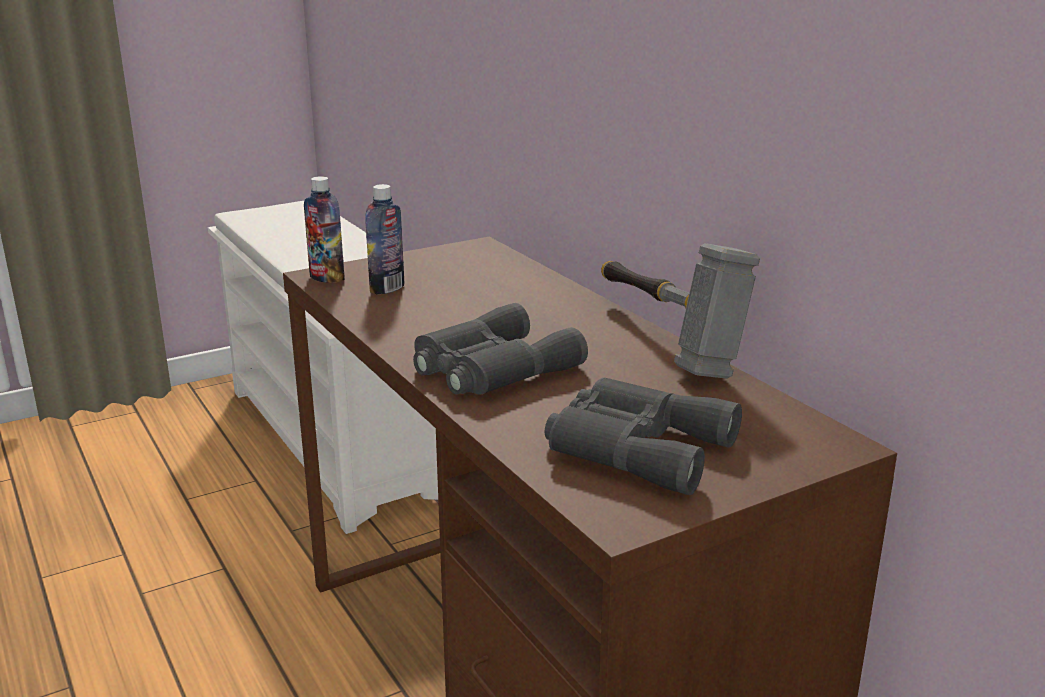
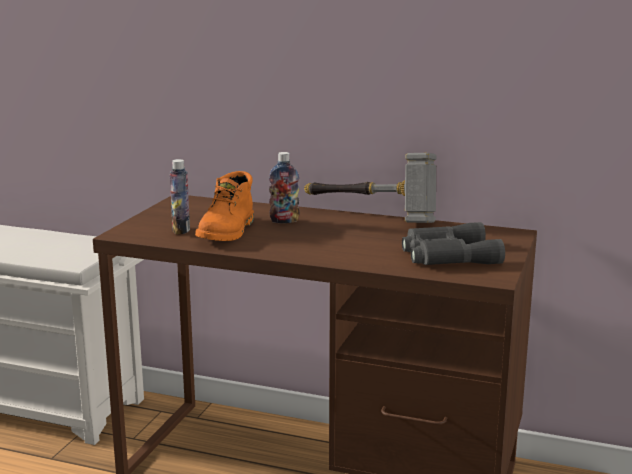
camera: 40 degrees left, 5 degrees down
bottle [304,176,345,283] -> bottle moved to [269,152,299,223]
grey binoculars [413,303,588,395] -> none
none -> orange boot [195,171,254,241]

